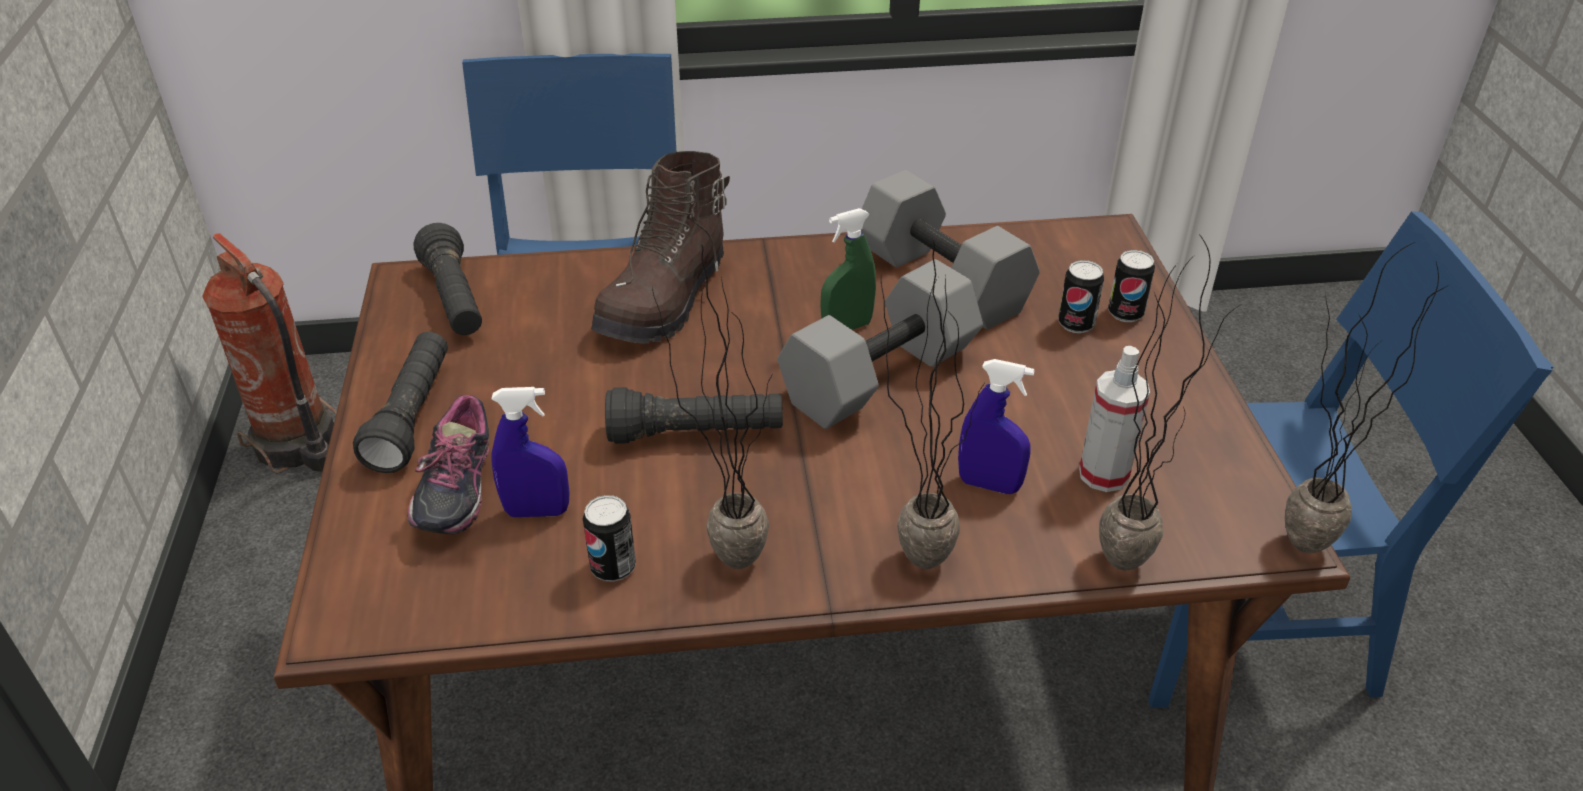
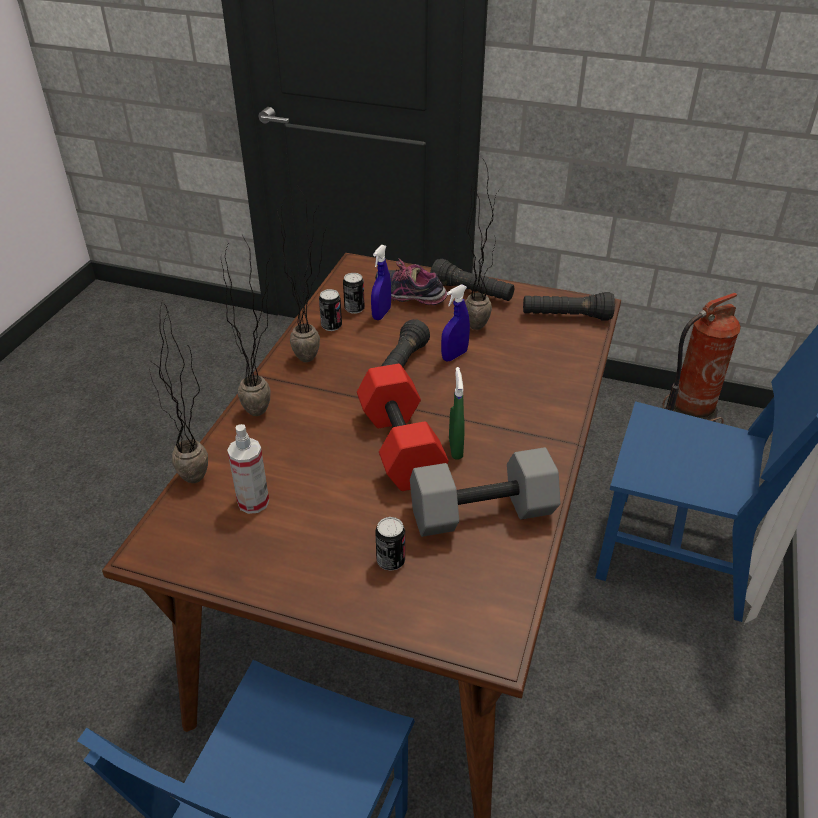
camera: 115 degrees right, 0 degrees up
brown boot [591,151,730,344] -> none
grey dumbbell [777,259,983,429] -> red dumbbell [357,364,449,491]
blue spray bottle [958,359,1035,494] -> blue spray bottle moved to [441,284,470,361]
can [1108,250,1155,322] -> can moved to [343,273,365,314]
potted plant [1285,242,1447,553] -> potted plant moved to [465,161,502,330]

